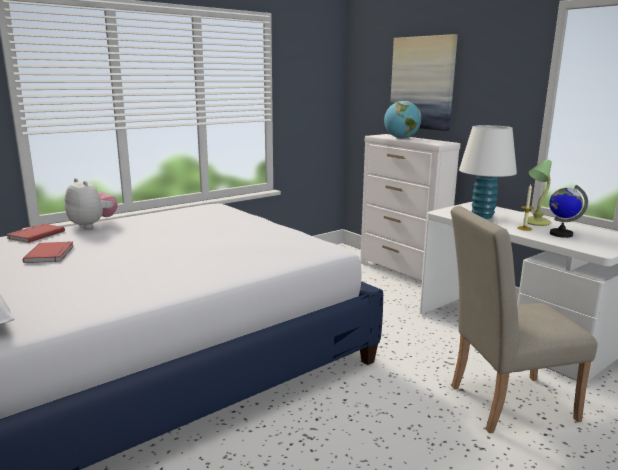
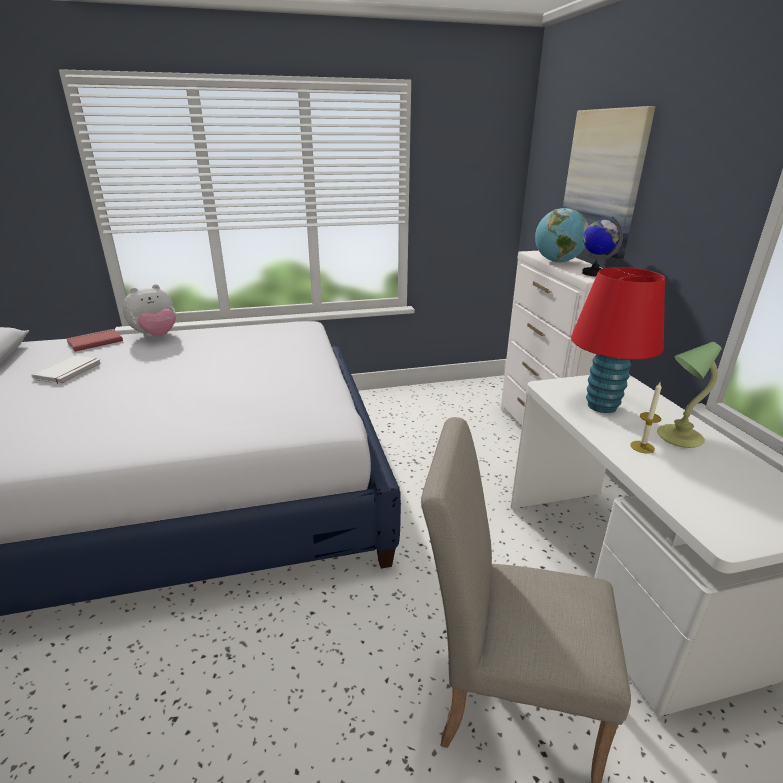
camera: 25 degrees right, 10 degrees up
red book [23,241,74,263] -> white book [32,355,101,384]
plush toy [65,178,118,229] -> plush toy turned 75 degrees clockwise [123,284,176,337]
white table lamp [459,125,517,219] -> red table lamp [571,267,665,413]
globe [549,185,588,238] -> globe moved to [582,216,623,277]

